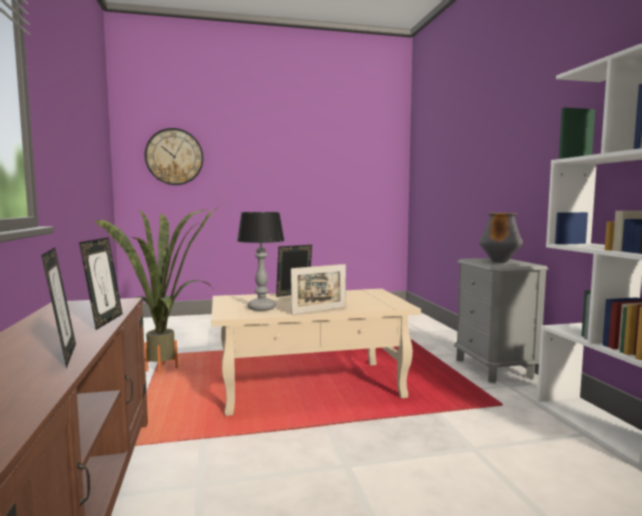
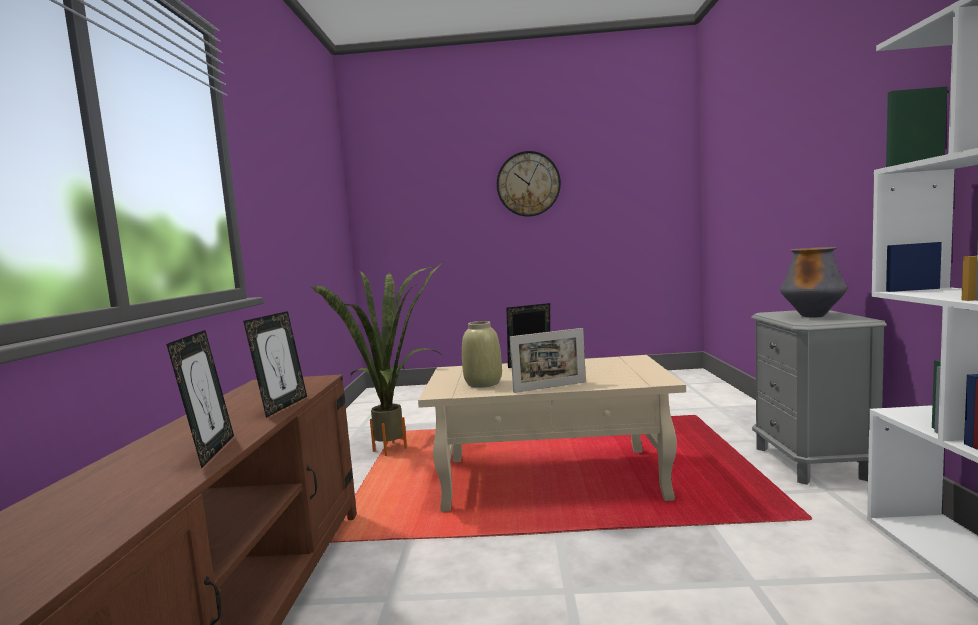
camera: 15 degrees right, 0 degrees up
wall clock [145,128,203,185] -> wall clock moved to [497,151,561,217]
table lamp [237,212,284,311] -> beige vase [462,321,502,388]

